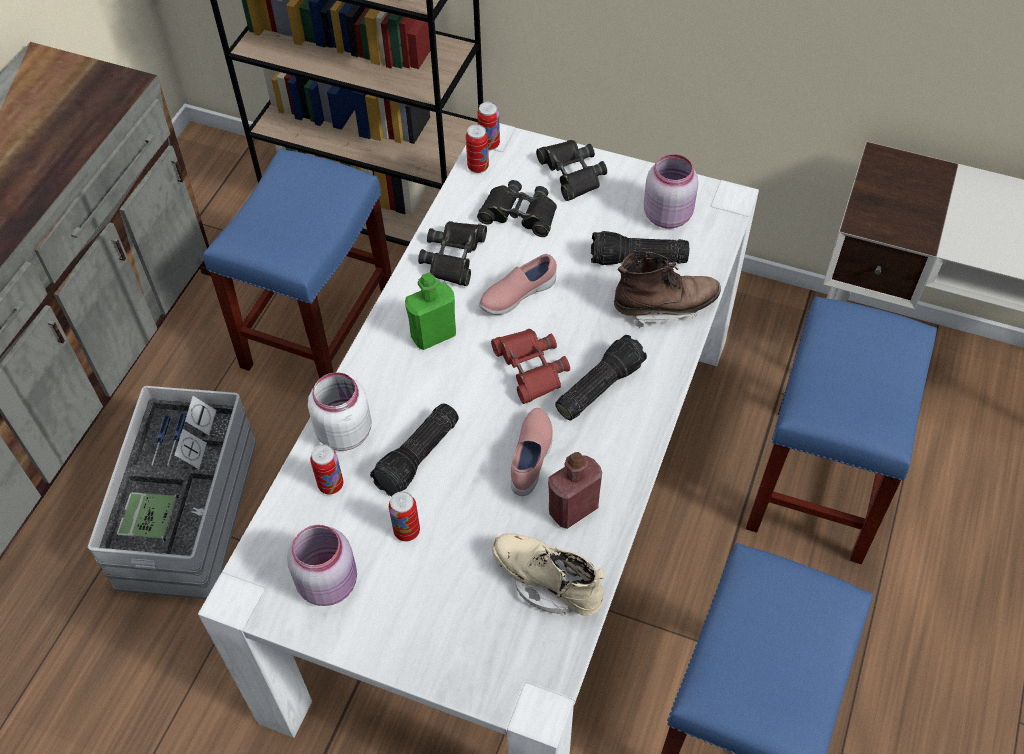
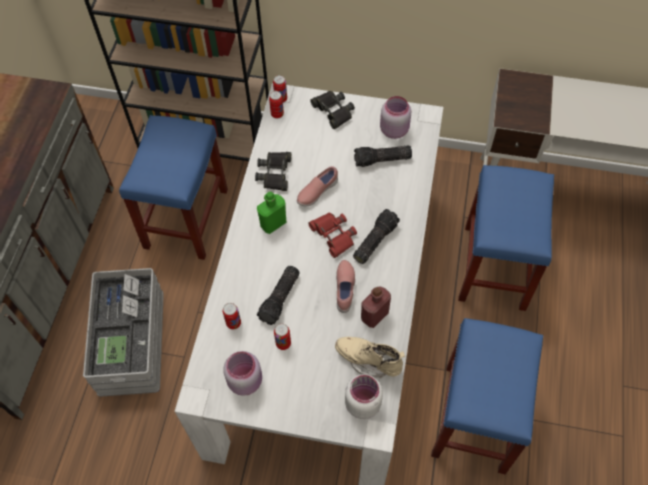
camera: 10 degrees left, 5 degrees up
white jar [308,372,372,451] -> white jar moved to [345,374,383,419]
black binoculars [477,180,557,237] -> none
brown boot [614,251,721,328] -> none

